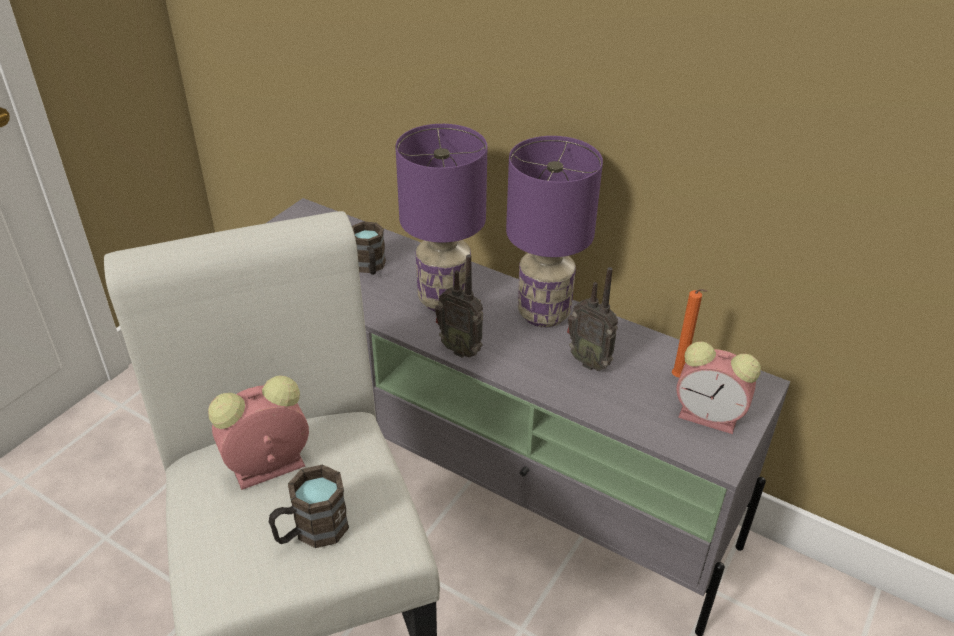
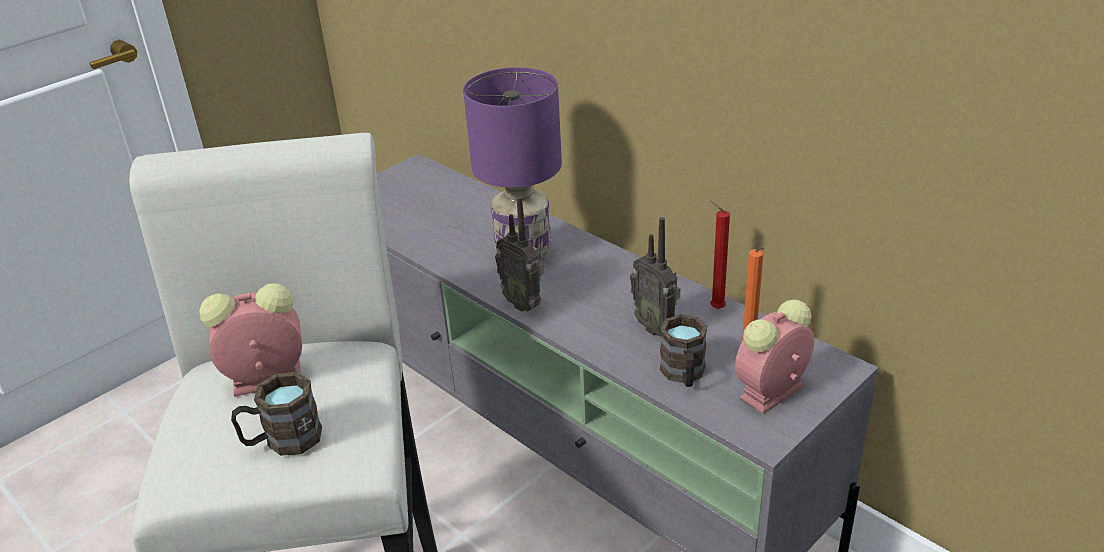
camera: 15 degrees right, 5 degrees down
brown mug [352,221,386,275] -> brown mug moved to [660,314,707,387]
purple table lamp [506,136,603,327] -> none
alarm clock [676,342,761,434] -> alarm clock turned 105 degrees clockwise [735,299,814,414]
none -> red candle [710,201,730,309]

